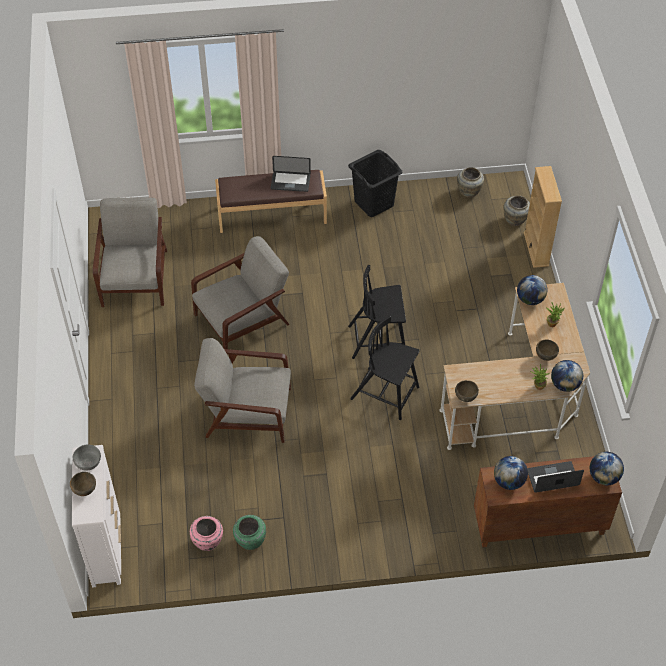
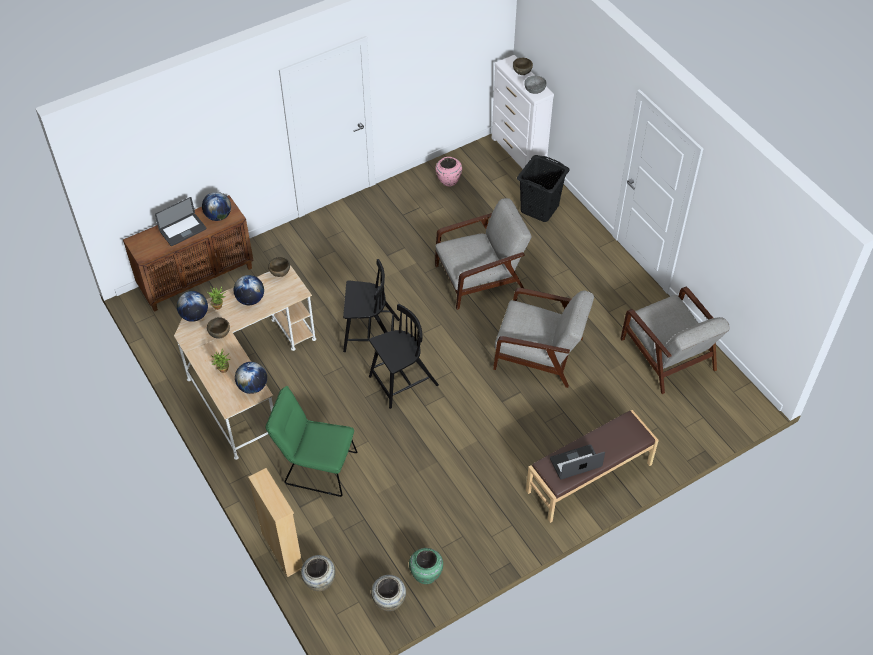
camera: 155 degrees right, 0 degrees up
grey armchair [191,236,290,355] -> grey armchair turned 105 degrees counterclockwise [493,288,594,388]
green vase [233,515,266,550] -> green vase moved to [409,548,443,584]
black laundry basket [348,150,403,217] -> black laundry basket moved to [517,155,570,222]
globe [590,452,624,485] -> globe moved to [234,275,264,305]
none -> green chair [265,386,357,497]

